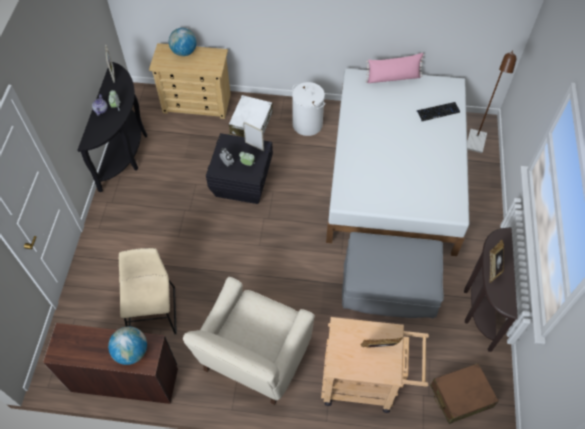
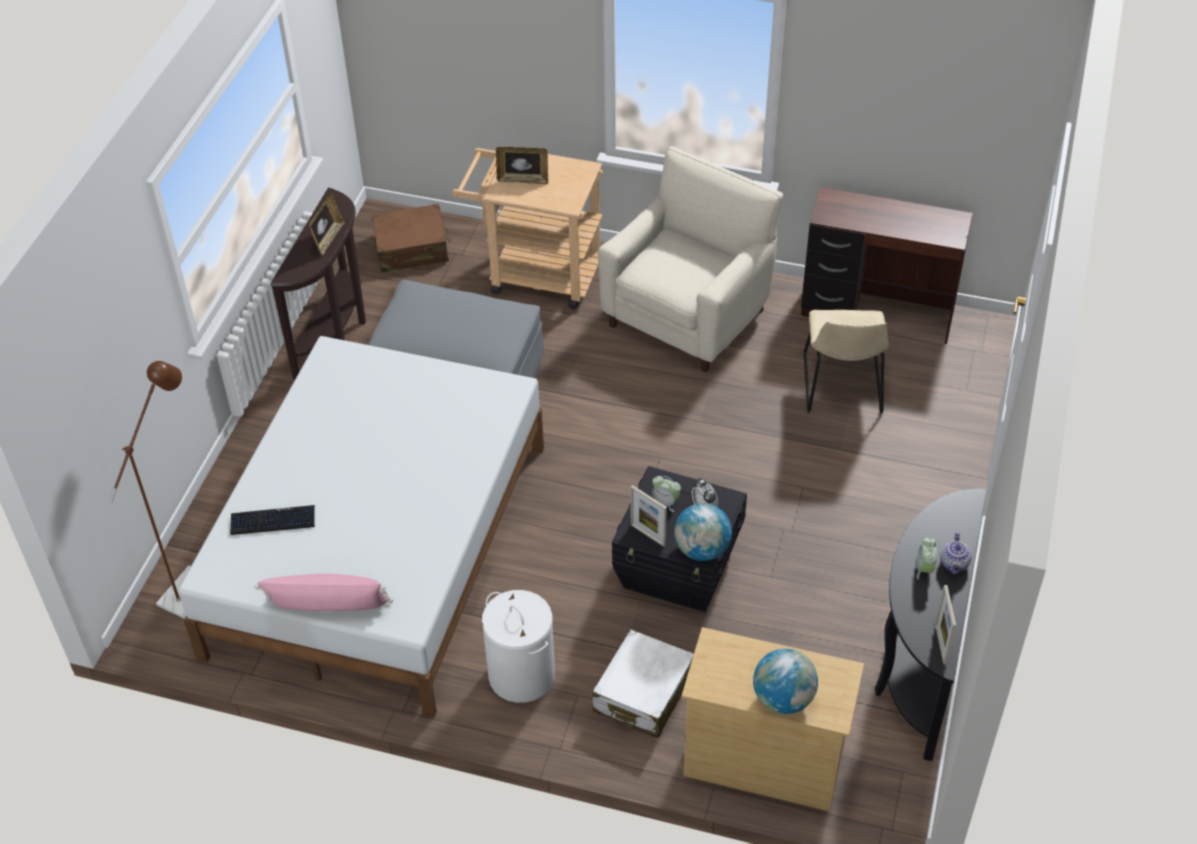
camera: 170 degrees left, 10 degrees down
globe [108,326,147,365] -> globe moved to [674,503,732,561]

